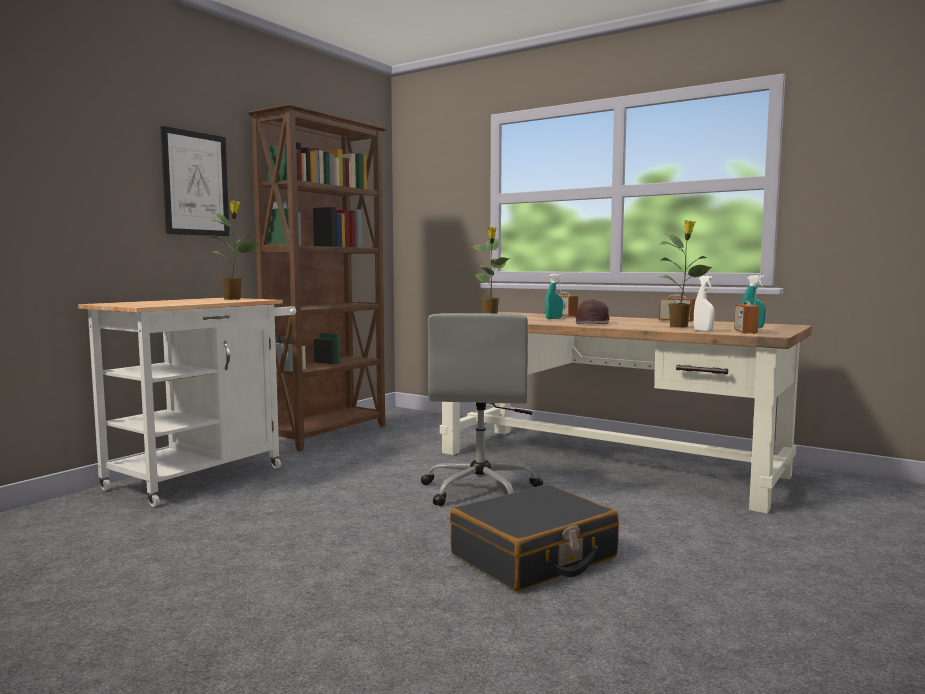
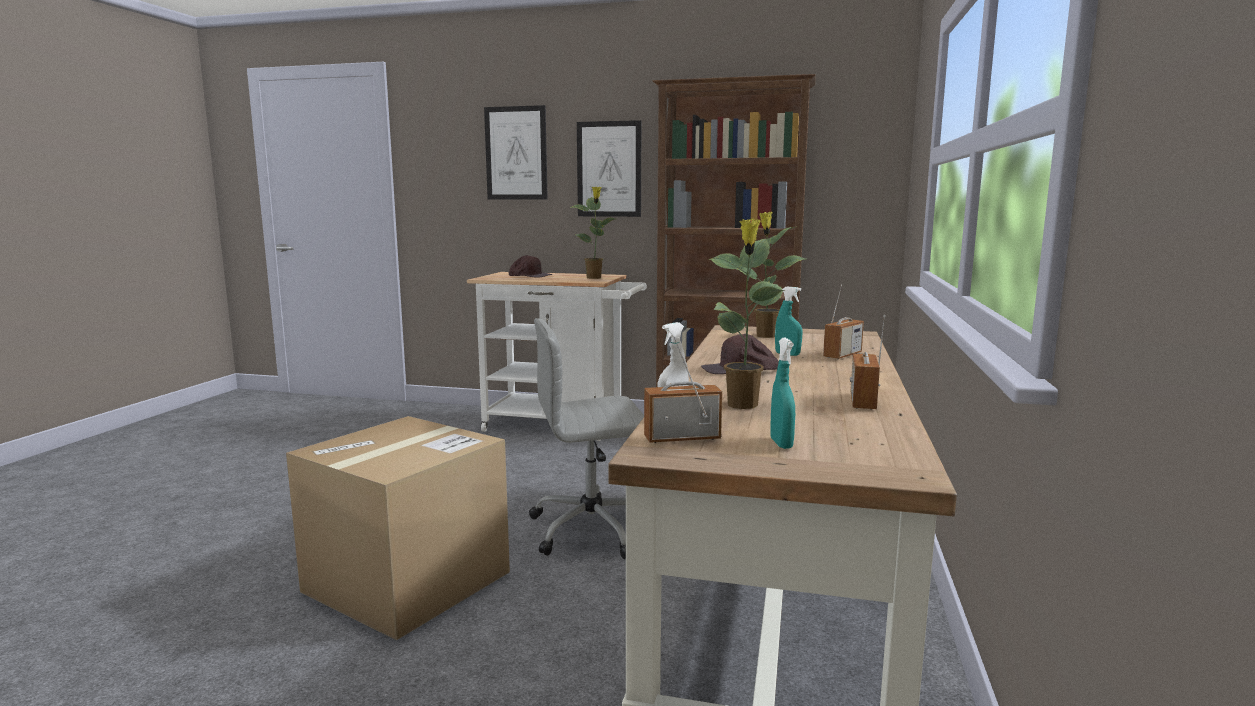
camera: 70 degrees right, 5 degrees up
black suitcase [450,484,619,591] -> cardboard box [286,416,510,640]
none -> picture [484,105,548,200]
none -> brown cap [509,255,552,278]

